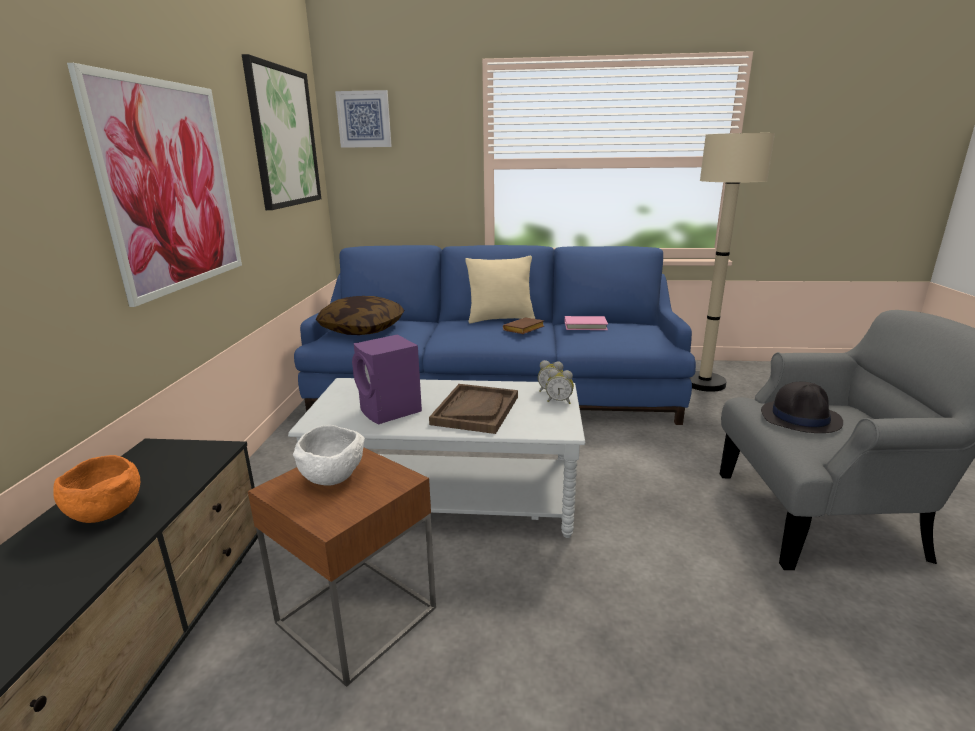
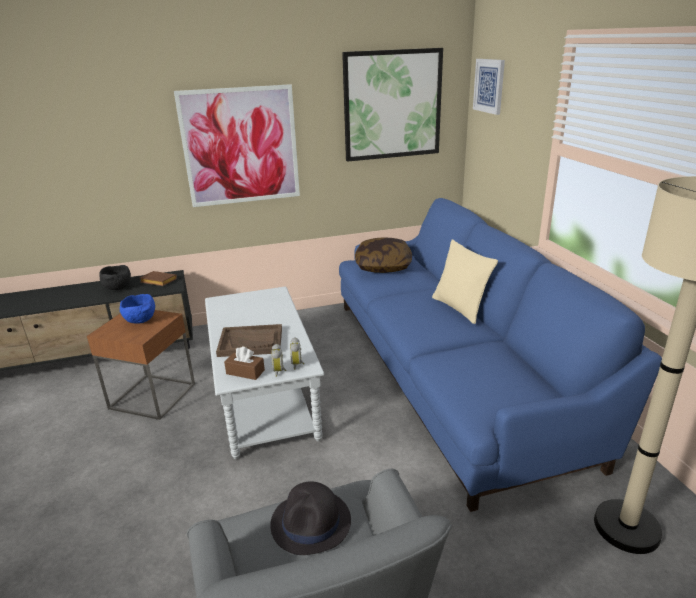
camera: 70 degrees right, 5 degrees up
orange bowl [53,455,140,523] -> black bowl [99,265,131,290]
white bowl [293,425,365,486] -> blue bowl [120,294,155,324]
purple speaker [352,334,422,424] -> none
brown book [503,317,544,334] -> brown book moved to [140,271,177,286]
pink book [565,316,608,330] -> none
none -> brown tissue box [224,346,265,380]

